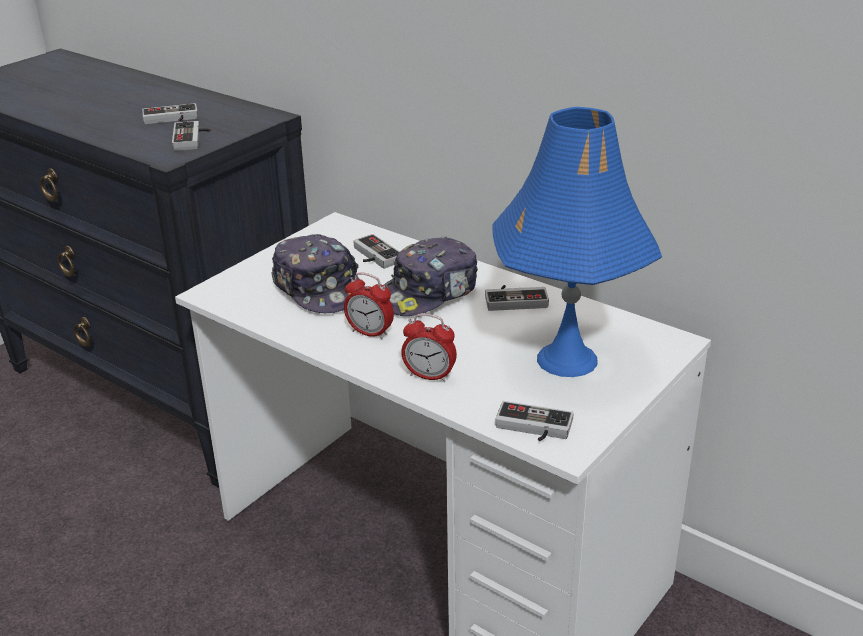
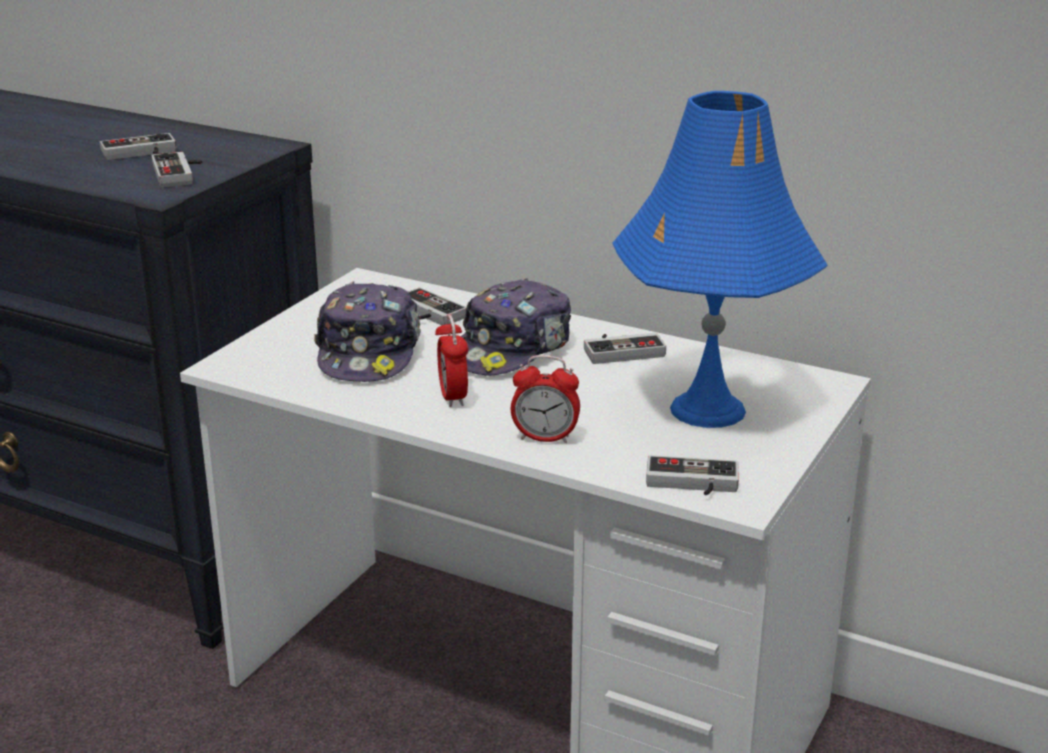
camera: 10 degrees left, 5 degrees down
cap [271,234,359,313] -> cap turned 45 degrees clockwise [314,281,421,382]
alarm clock [344,272,394,339] -> alarm clock turned 60 degrees clockwise [435,314,469,407]

